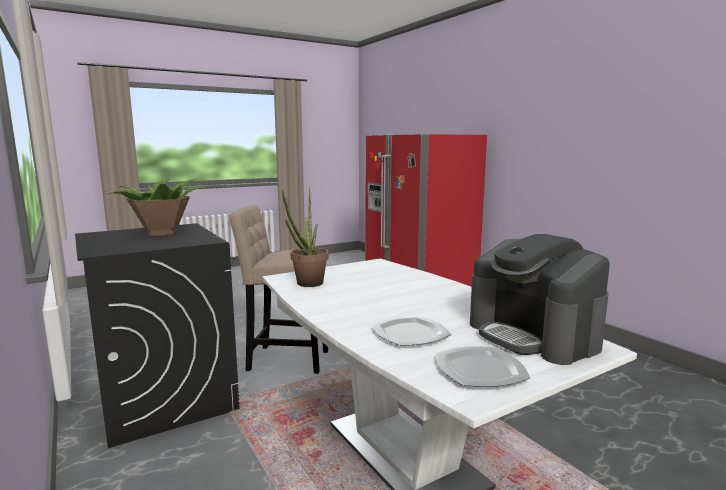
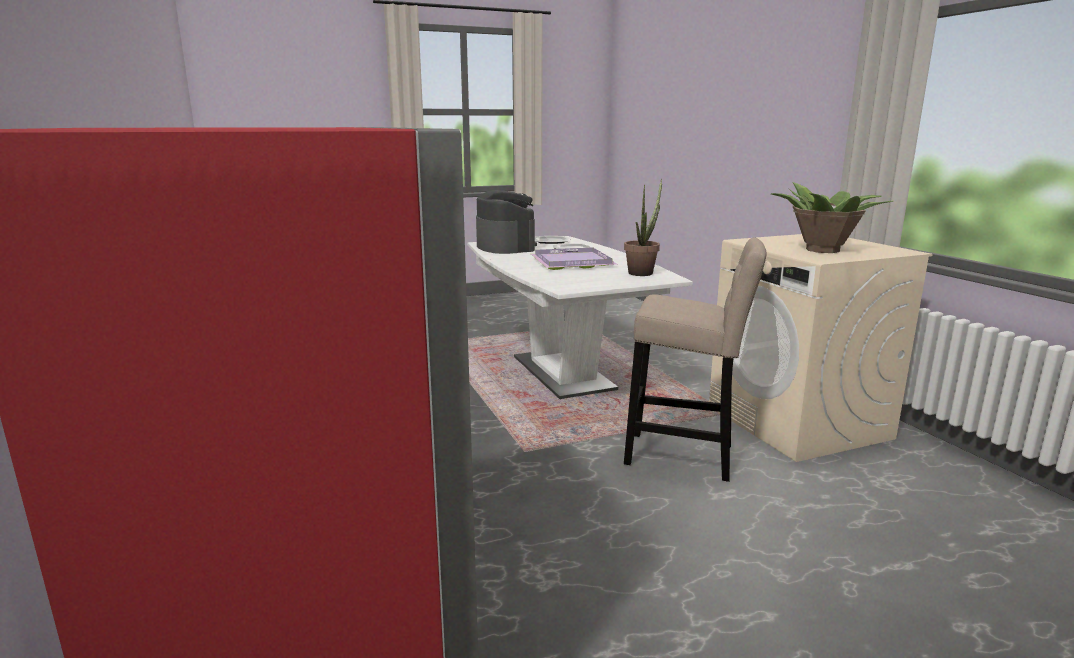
camera: 170 degrees left, 5 degrees up
black washing machine [75,223,240,448] -> beige washing machine [709,234,933,462]
none -> purple tray [531,247,617,270]

